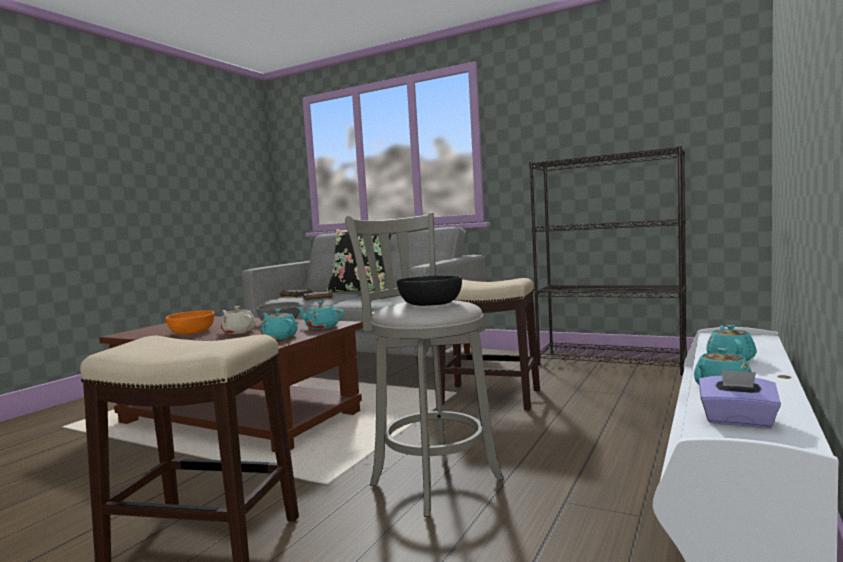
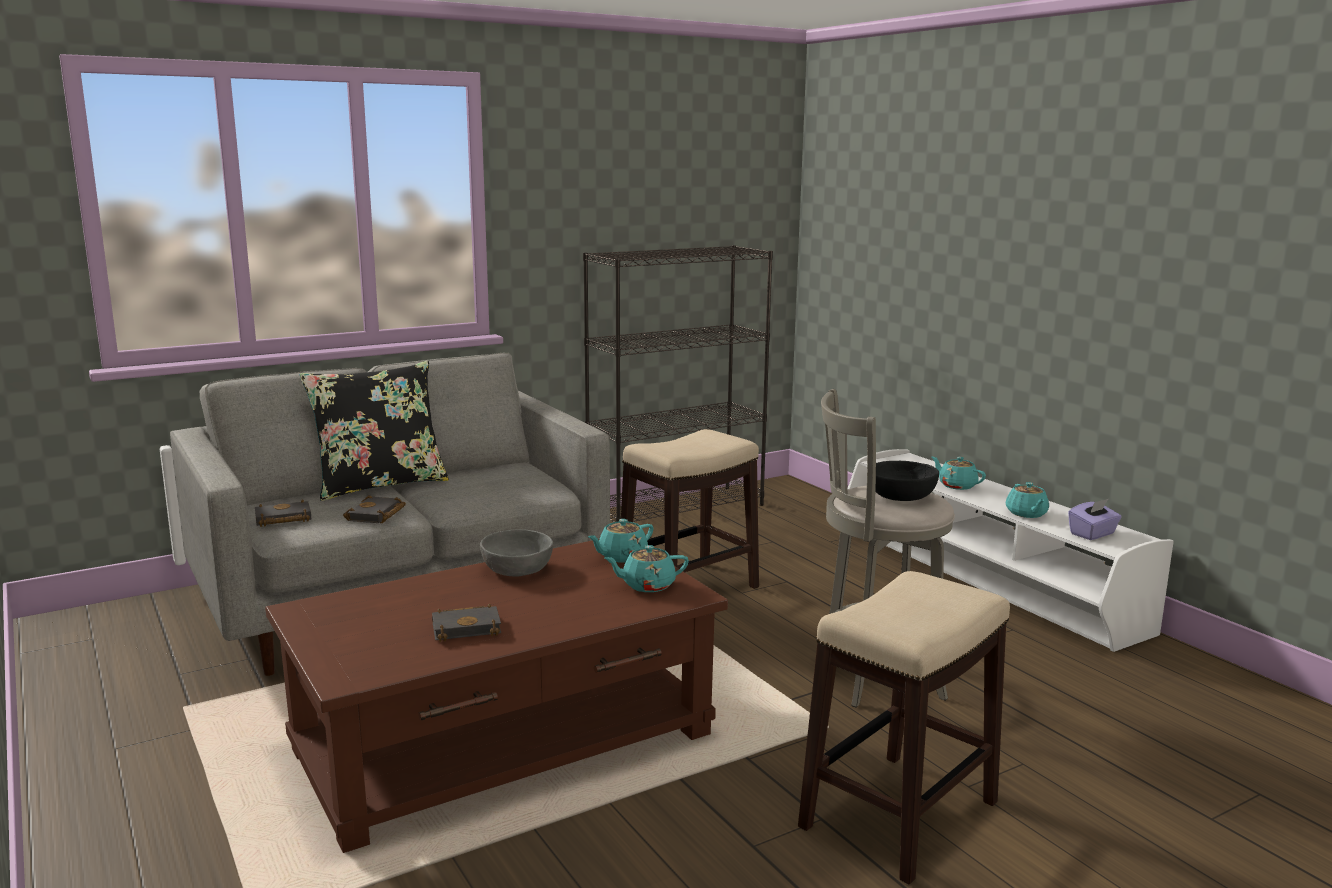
camera: 60 degrees left, 10 degrees up
orange bowl [165,310,214,334] -> black book [432,604,501,642]
beige teapot [221,306,256,334] -> none

